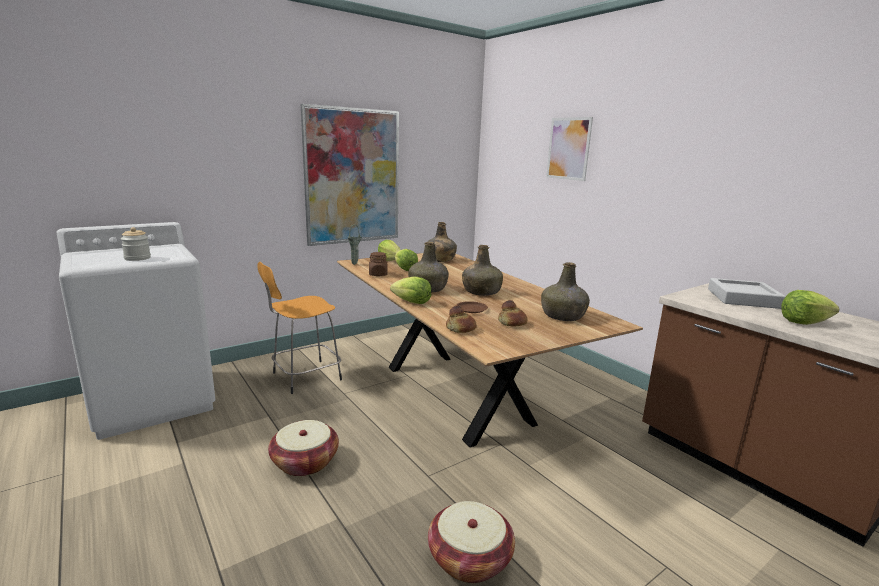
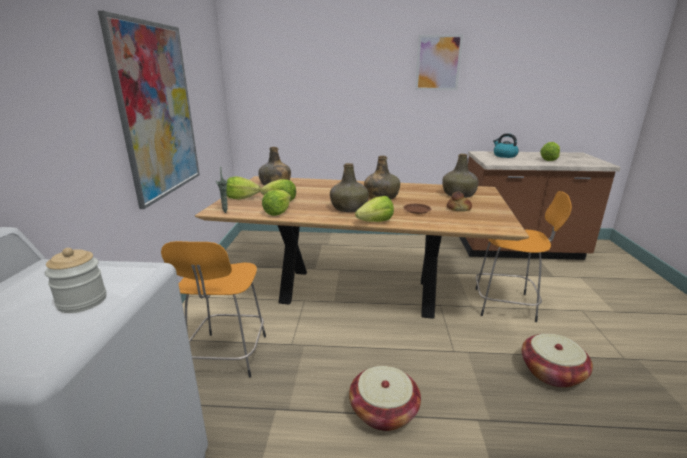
camera: 50 degrees left, 5 degrees up
brown jar [369,252,388,276] -> lettuce [262,190,291,216]
bread [446,306,477,333] -> none
picture [546,117,593,181] -> picture moved to [415,35,463,90]
grey tray [708,278,786,309] -> kettle [493,133,519,158]
none -> orange stool [475,191,572,322]

